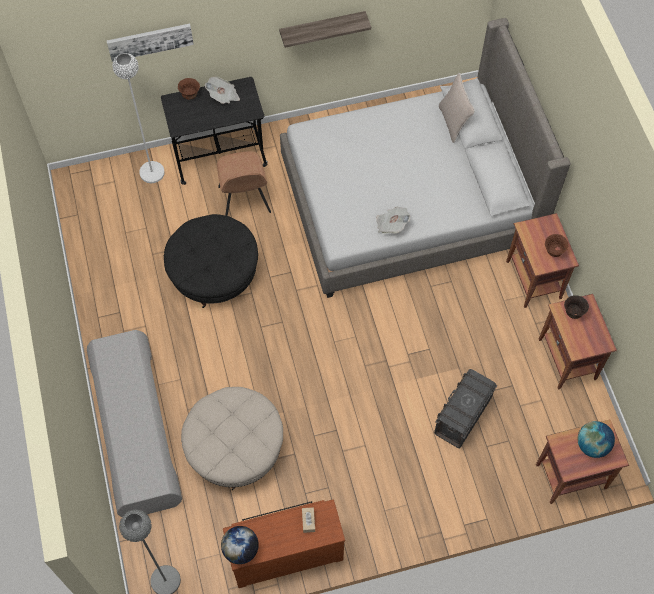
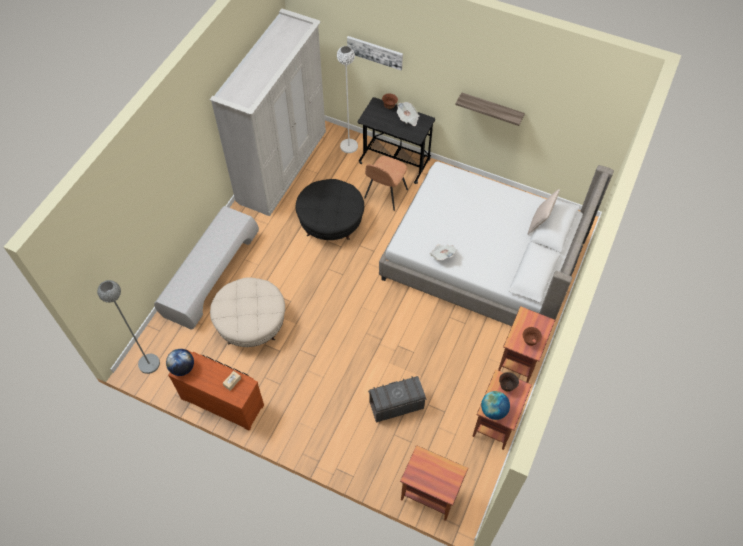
camera: 40 degrees right, 5 degrees down
globe [578,421,615,458] -> globe moved to [481,391,510,420]
none -> white wardrobe [209,9,326,216]

